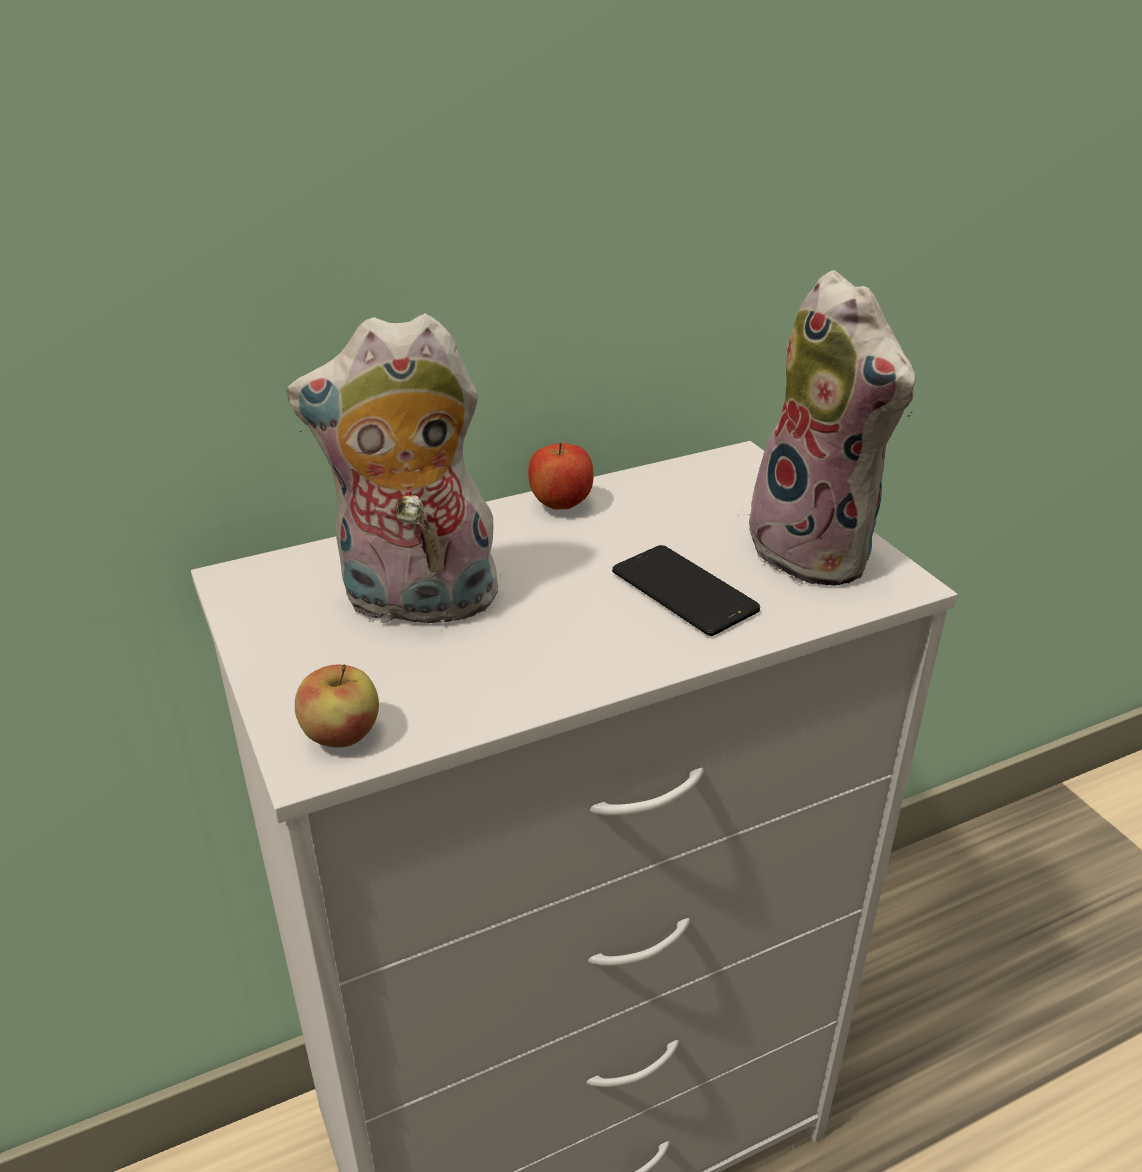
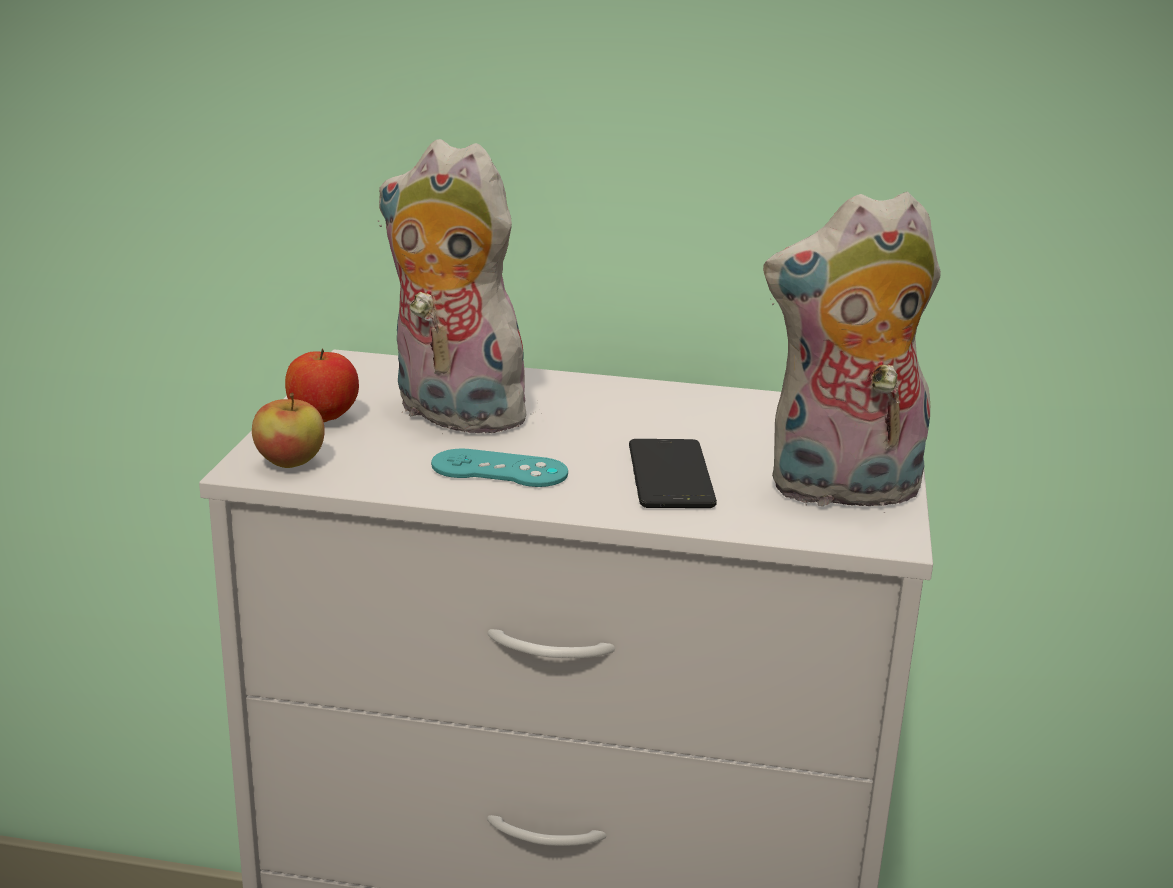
camera: 35 degrees right, 10 degrees down
apple [528,442,594,510] -> apple moved to [285,348,359,422]
plush toy [737,270,916,586] -> plush toy turned 75 degrees clockwise [763,191,941,513]
none -> turquoise game controller [431,448,568,487]

